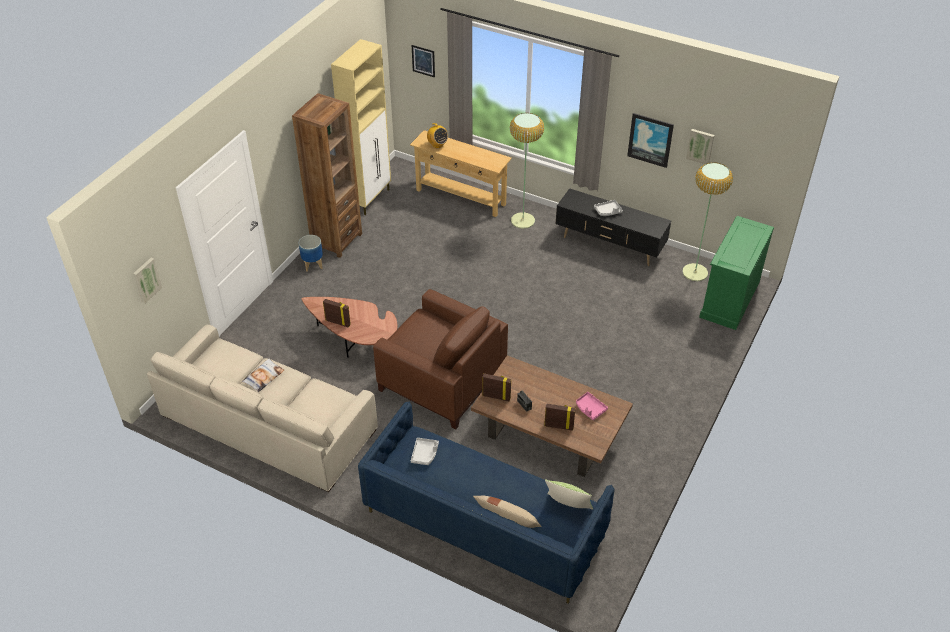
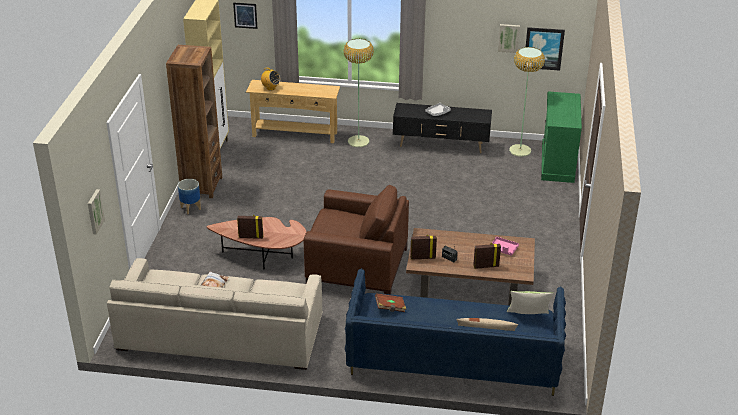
camera: 20 degrees left, 10 degrees down
grey tray [411,438,439,465] -> brown book [375,293,406,312]
picture [627,113,674,168] -> picture moved to [525,27,565,71]

